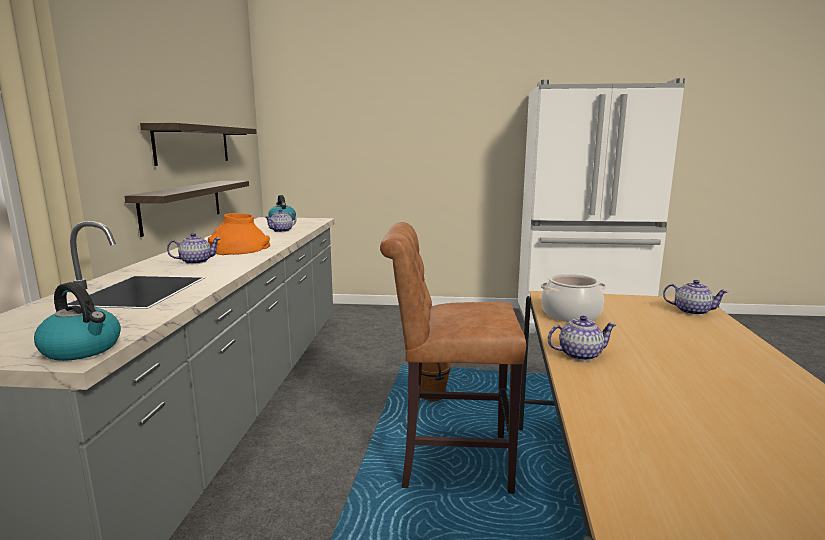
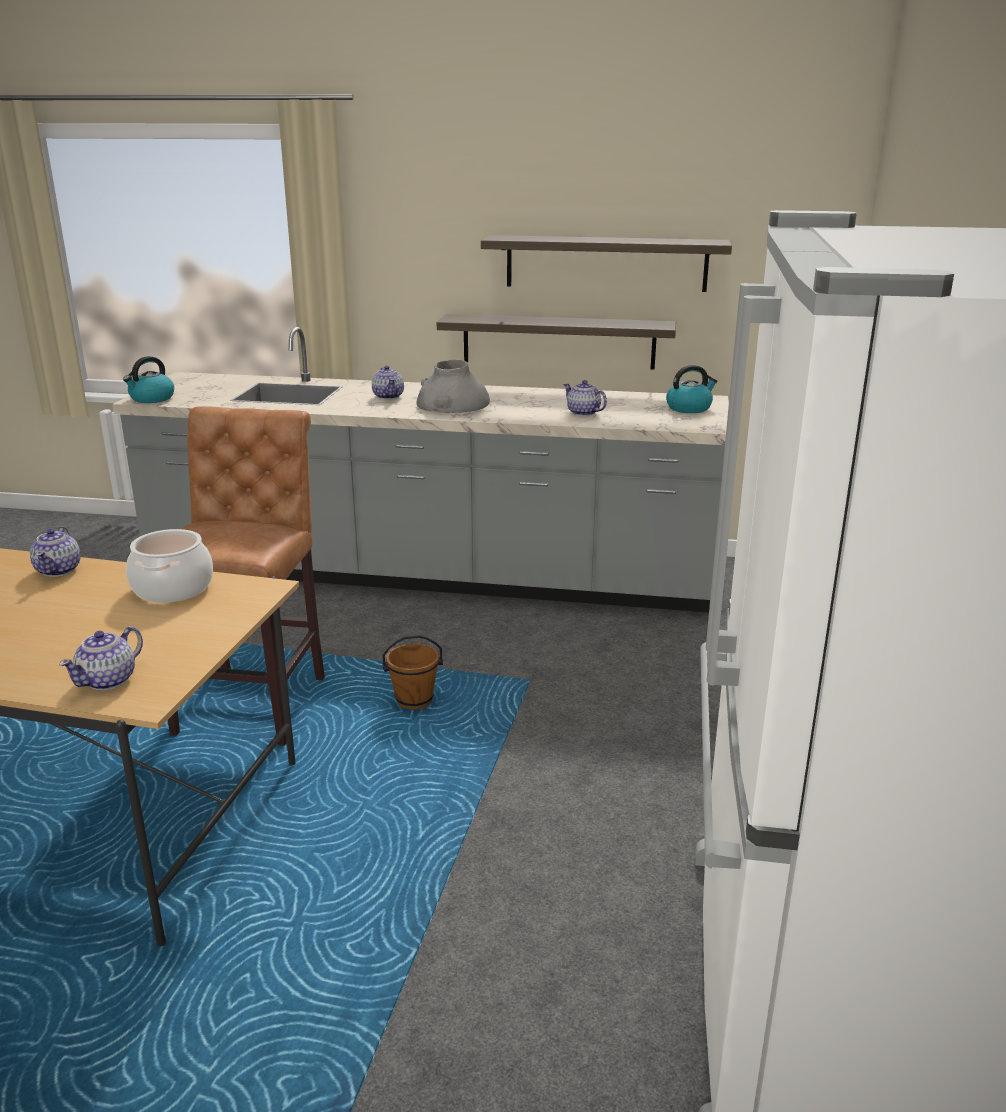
camera: 95 degrees right, 10 degrees up
orange vase [208,213,270,255] -> grey vase [417,359,490,413]

